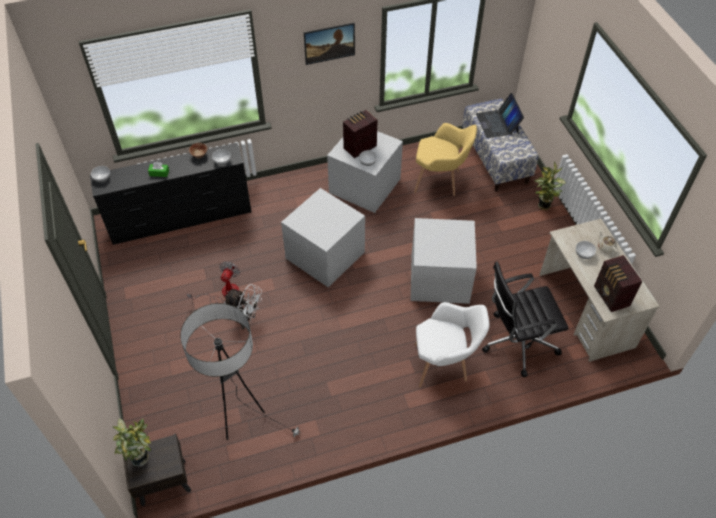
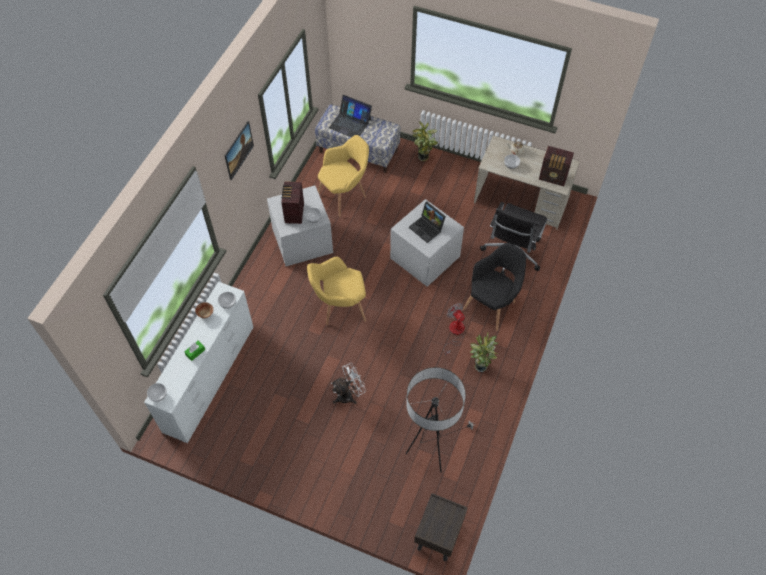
camera: 50 degrees left, 5 degrees up
black dresser [90,143,252,245] -> white dresser [144,282,253,443]
potted plant [113,418,151,467] -> potted plant moved to [470,333,499,372]
fan [186,261,240,304] -> fan moved to [444,303,465,355]
grey storage box [281,188,365,287] -> yellow armchair [307,257,366,325]
white armchair [414,302,489,387] -> black armchair [463,243,526,331]
none -> laptop [409,202,446,243]

